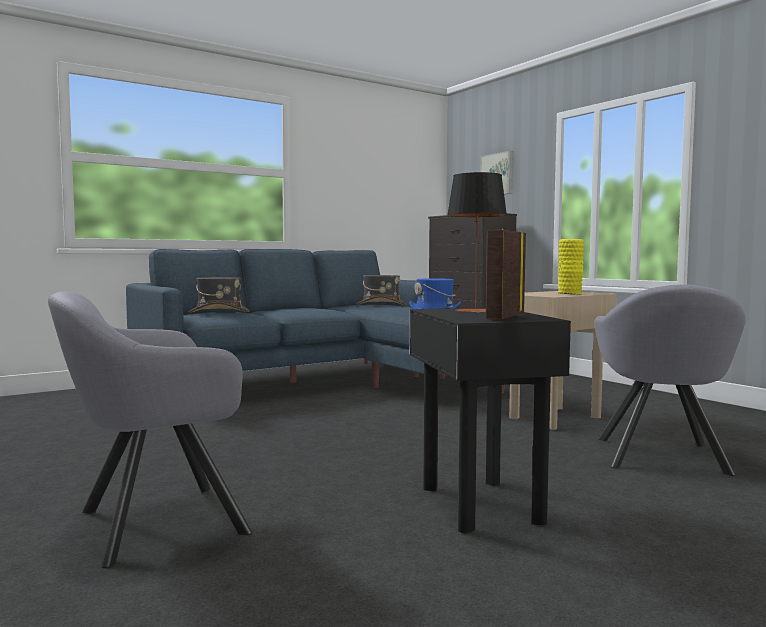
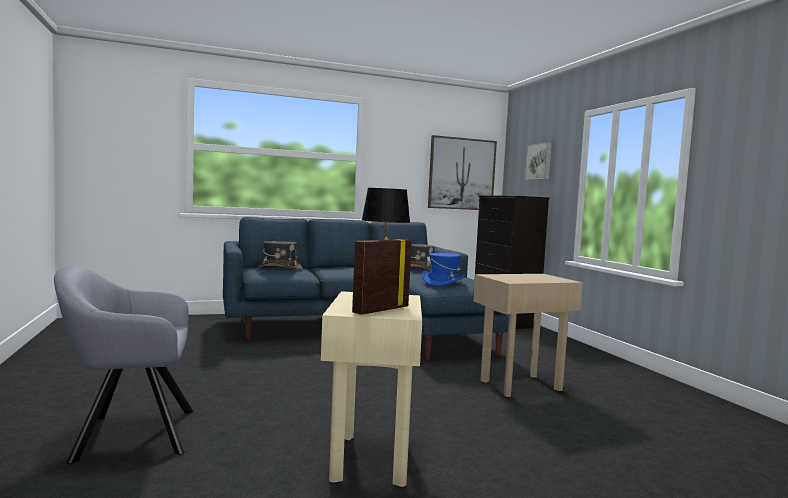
camera: 15 degrees right, 0 degrees up
black side table [410,308,571,533] -> beige side table [321,291,422,487]
yellow vase [558,239,584,294] -> none
grey armchair [594,284,746,476] -> none
none -> picture [428,135,497,210]

